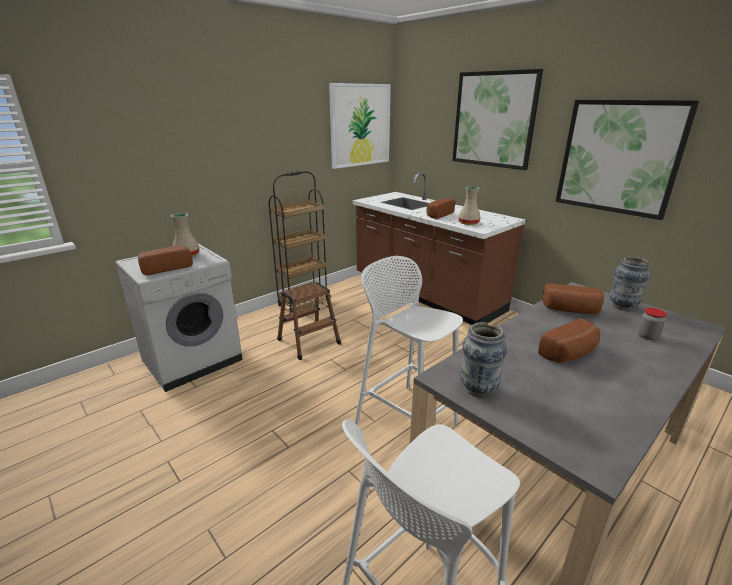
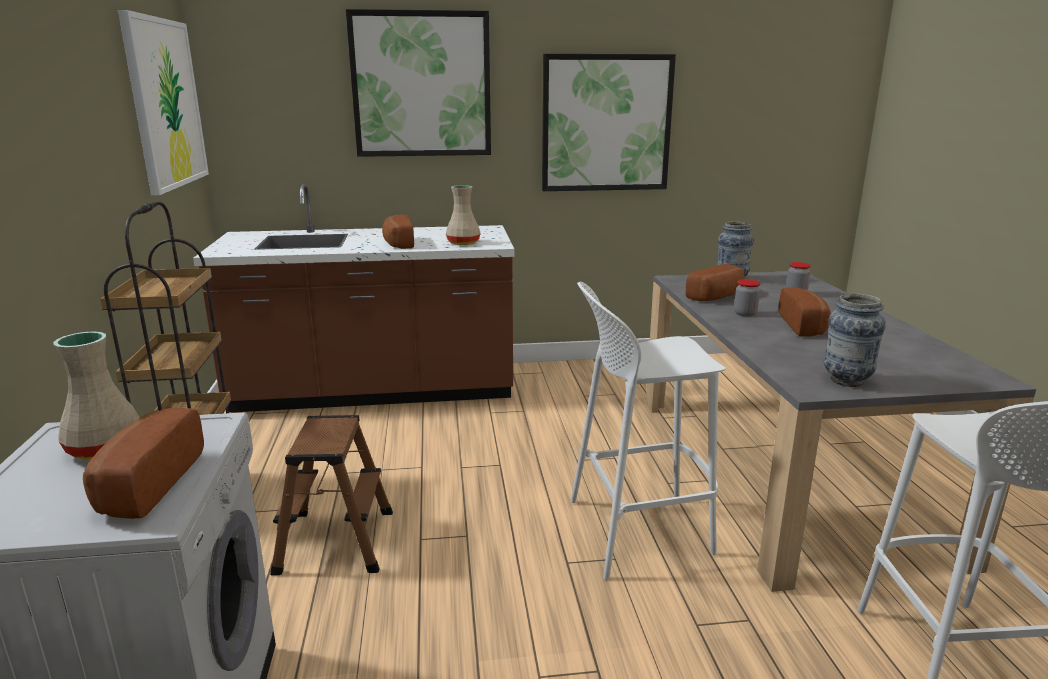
camera: 55 degrees left, 5 degrees down
none -> jar [734,279,760,316]

